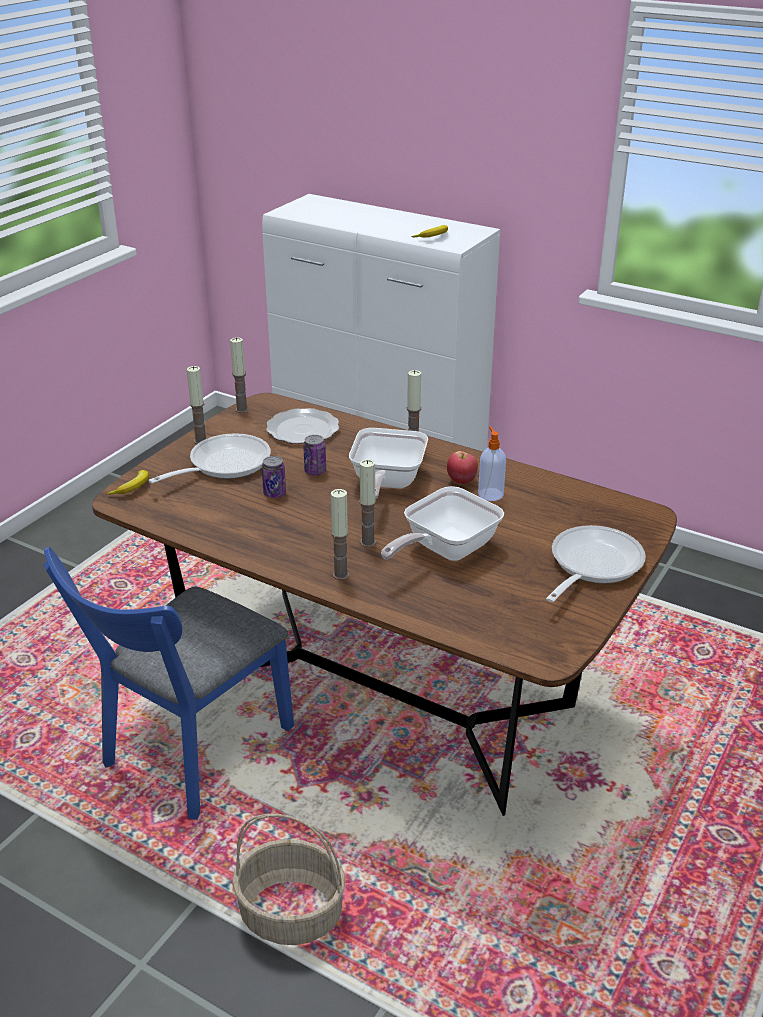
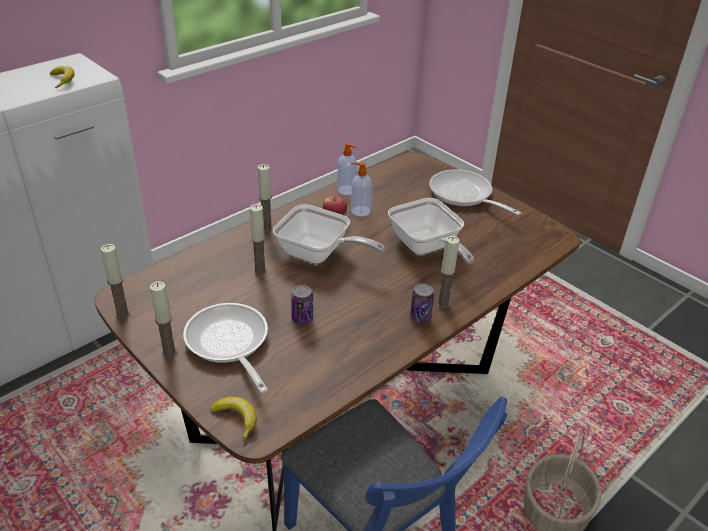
camera: 75 degrees left, 5 degrees up
plate [266,408,339,444] -> none
can [303,435,326,475] -> can moved to [410,284,434,323]
candle [359,459,376,548] -> candle moved to [250,204,267,276]
none -> soap dispenser [337,142,357,195]

